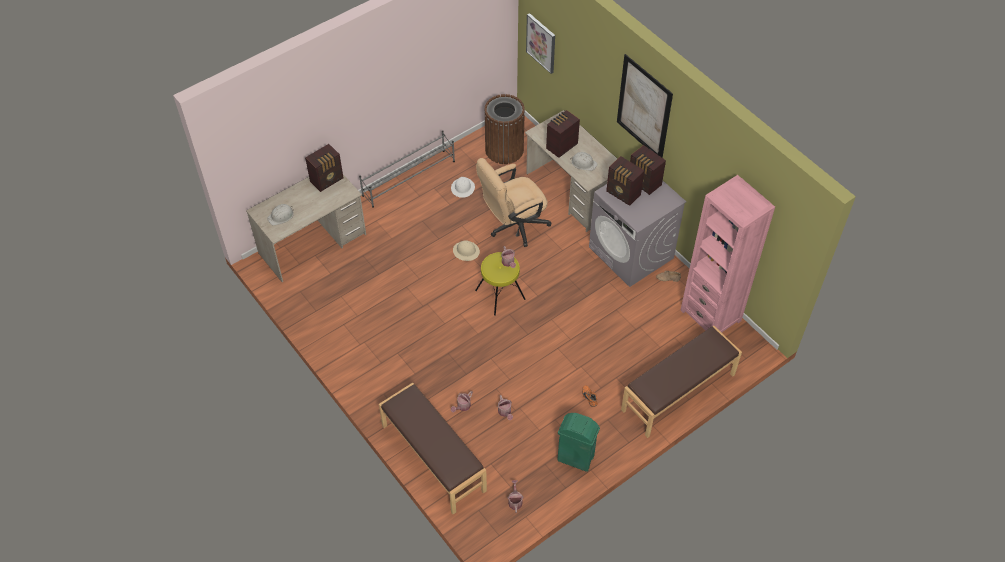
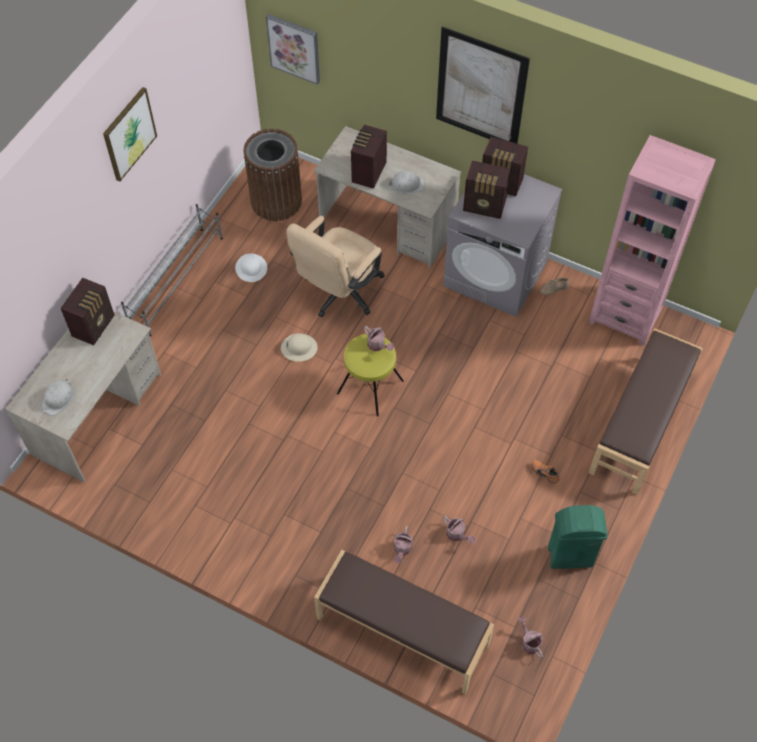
camera: 25 degrees left, 5 degrees up
none -> picture [103,87,157,182]

